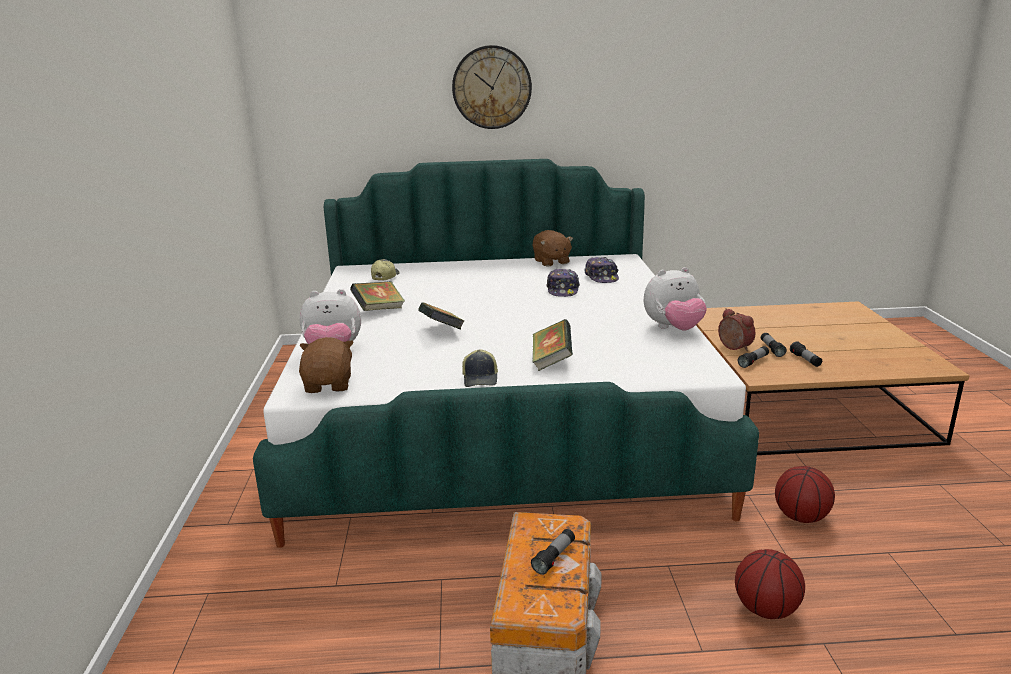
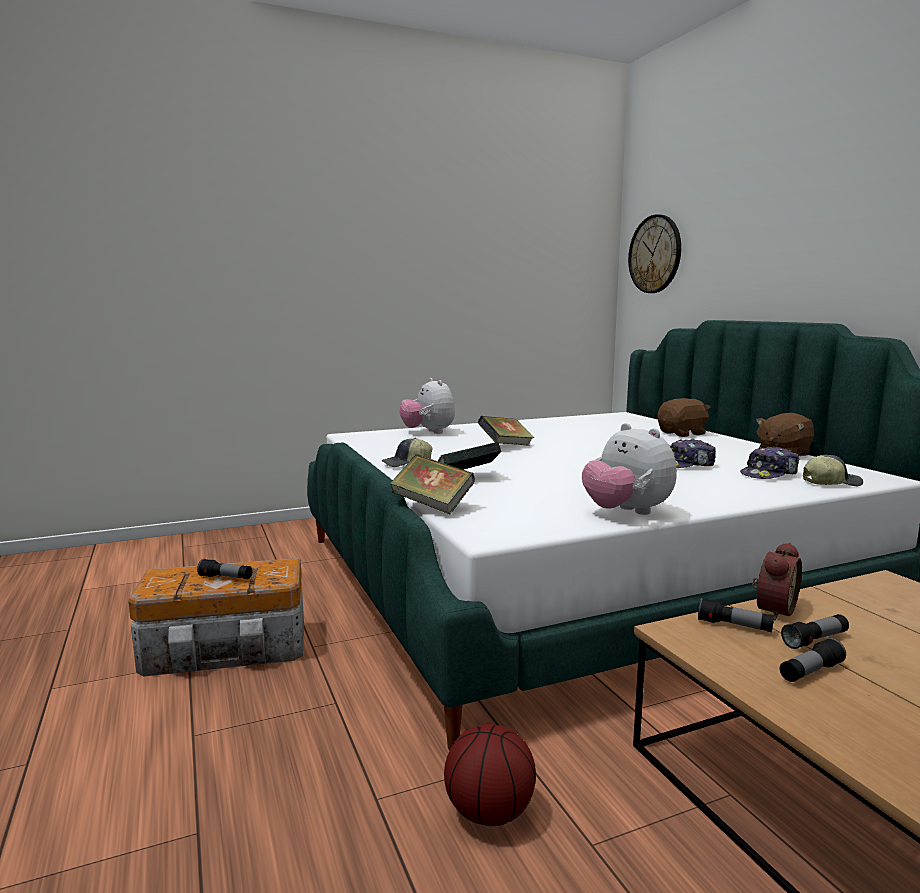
camera: 70 degrees right, 10 degrees down
brown plush toy [299,337,354,393] -> brown plush toy moved to [658,398,710,437]
book [350,281,405,311] -> book moved to [390,454,475,514]
cap [371,259,400,280] -> cap moved to [803,455,863,486]
wall clock [452,45,532,129] -> wall clock moved to [628,214,681,293]
basketball [735,549,805,619] -> none

